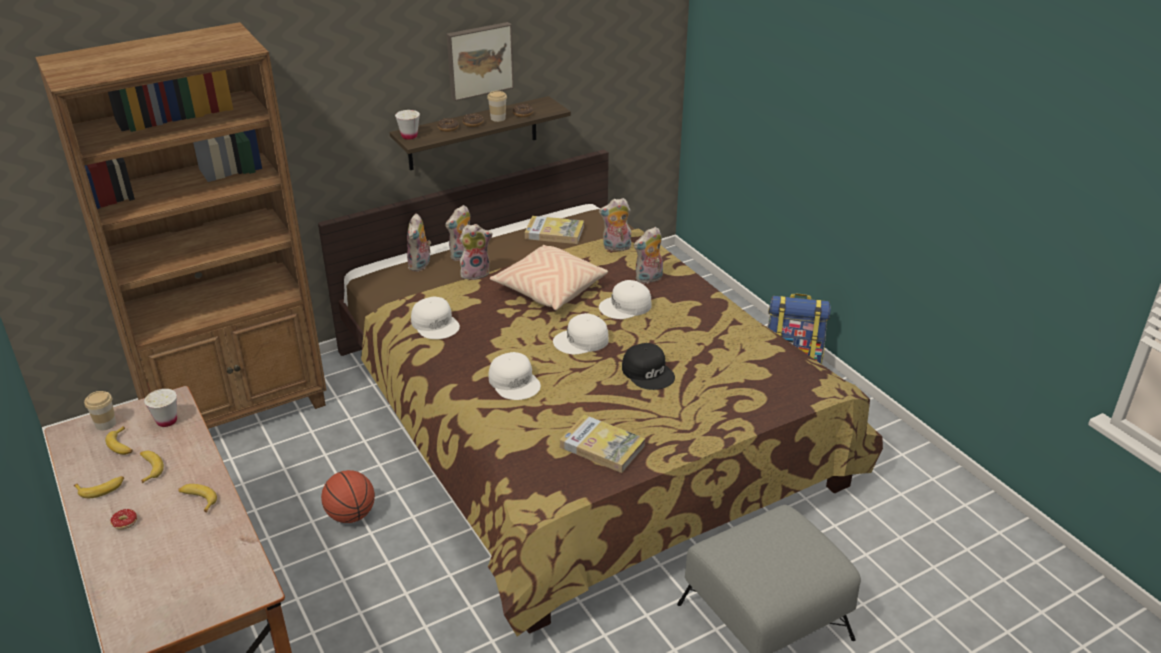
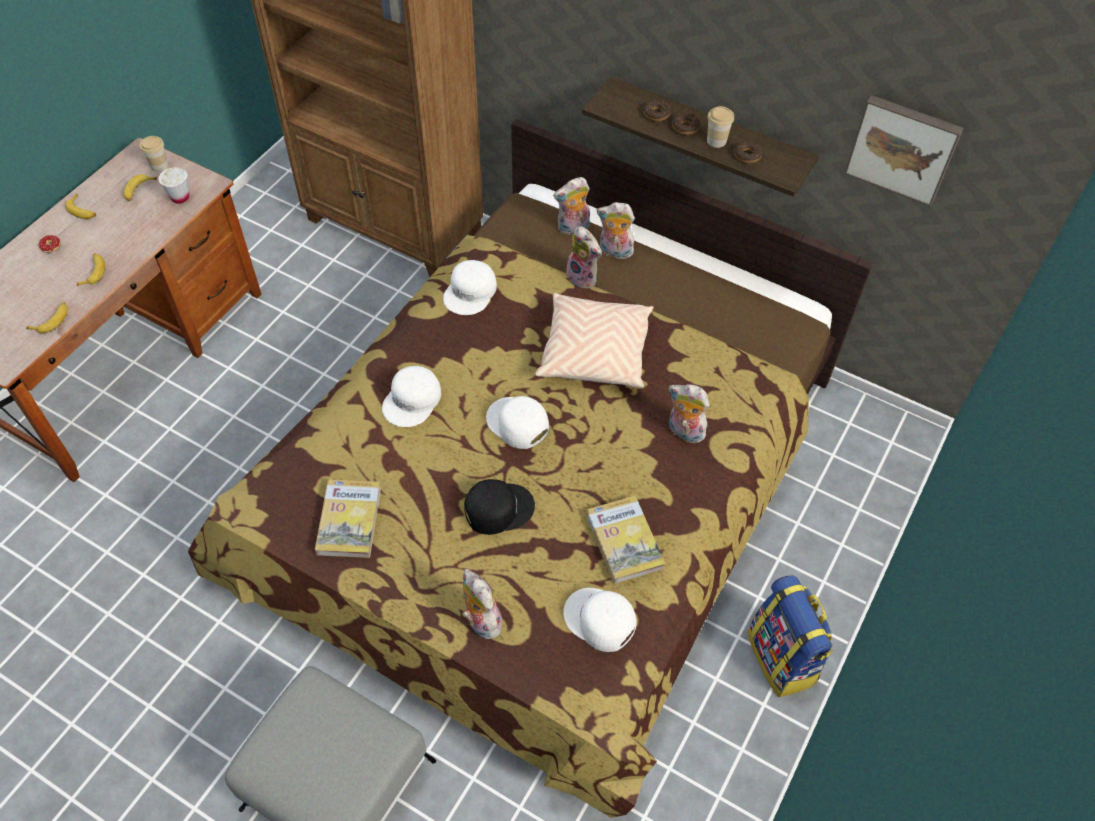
camera: 60 degrees right, 20 degrees up
banana [140,451,164,484] -> banana moved to [26,302,68,333]
basketball [321,470,375,523] -> none
white cup [395,110,420,140] -> none
picture [447,22,514,101] -> picture moved to [845,95,964,206]
book [525,216,584,244] -> book moved to [586,496,665,584]
plush toy [599,198,631,251] -> plush toy moved to [462,569,502,639]
white cap [599,280,652,319] -> white cap moved to [563,588,637,652]
black cap [622,343,675,390] -> black cap turned 135 degrees counterclockwise [464,479,535,535]

